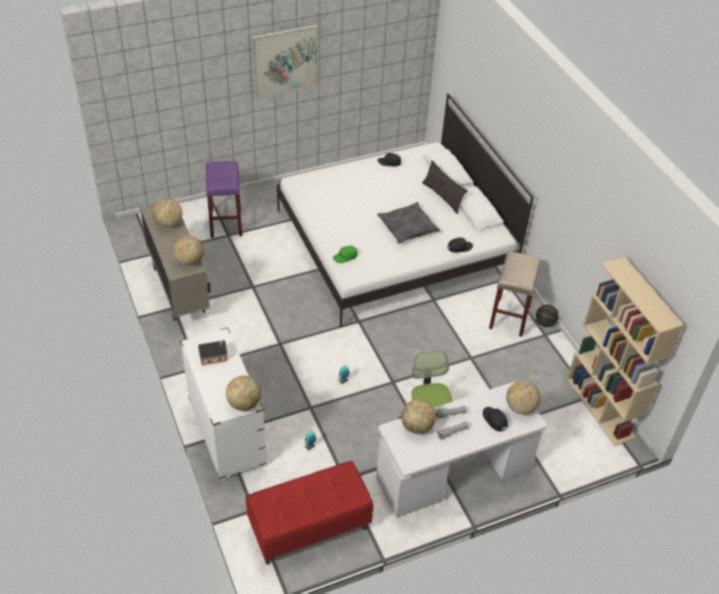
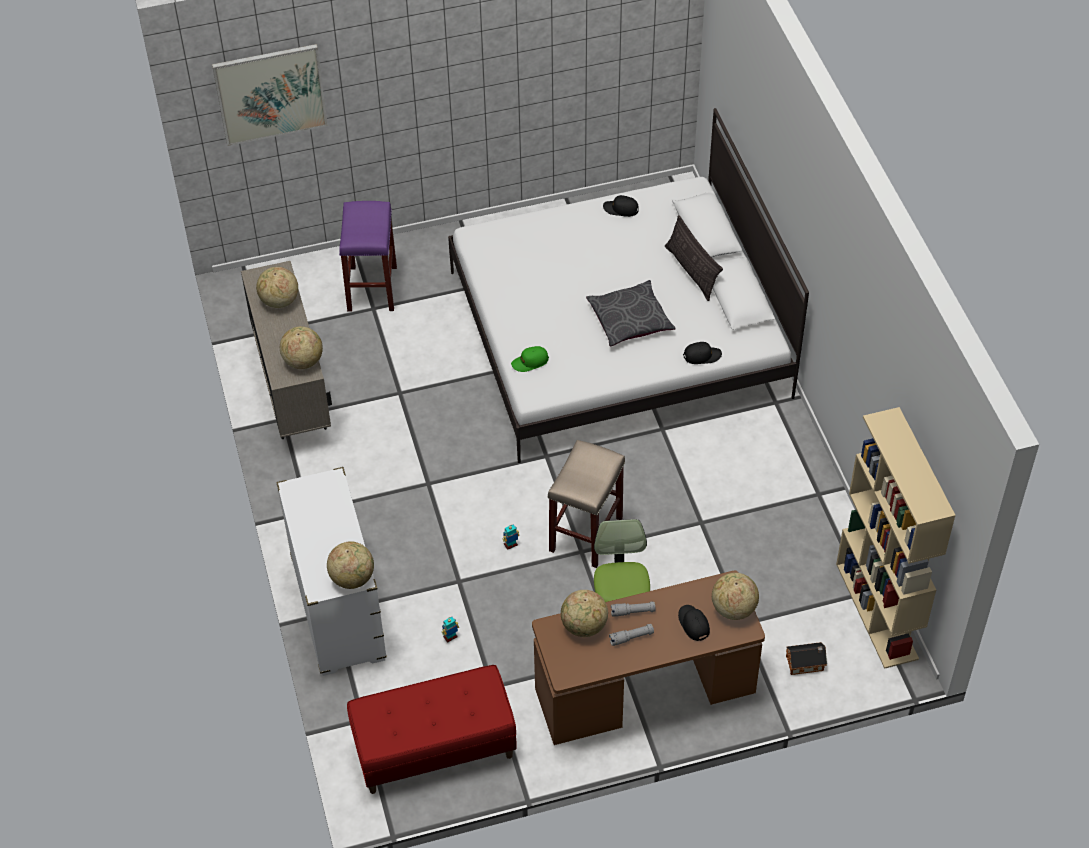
camera: 10 degrees right, 5 degrees up
toy house [198,340,228,365] -> toy house moved to [786,642,827,675]
picture [251,24,319,98] -> picture moved to [212,44,328,146]
white desk [376,381,547,518] -> brown desk [532,570,765,745]
beige stool [489,251,541,337] -> beige stool moved to [548,440,625,568]
basketball [536,305,559,327] -> none

